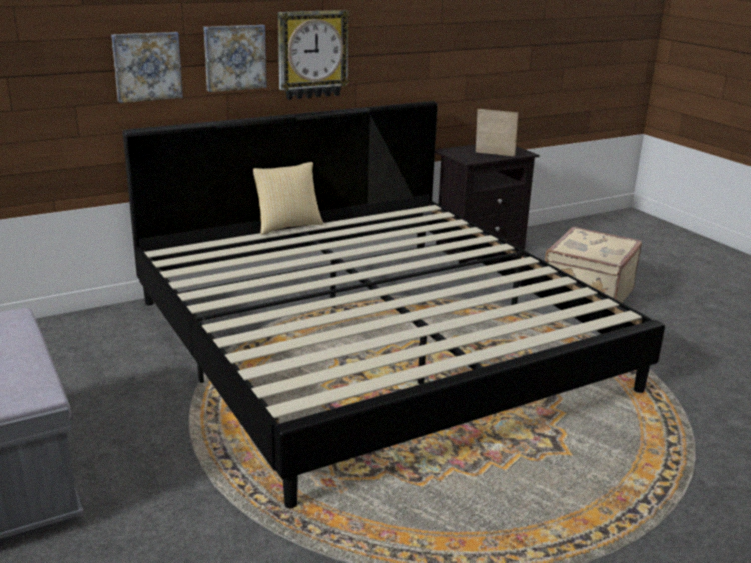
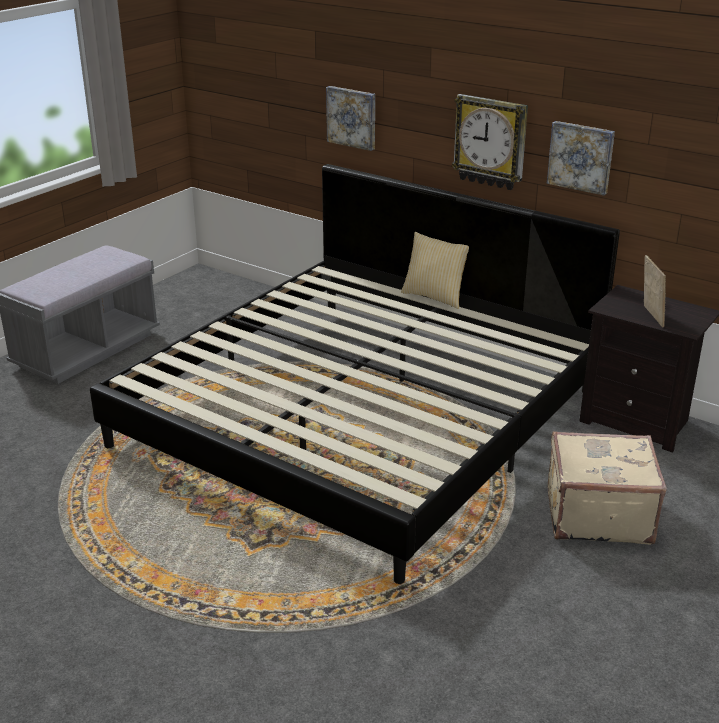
camera: 65 degrees right, 5 degrees up
picture [203,25,267,92] -> picture moved to [547,121,615,196]

